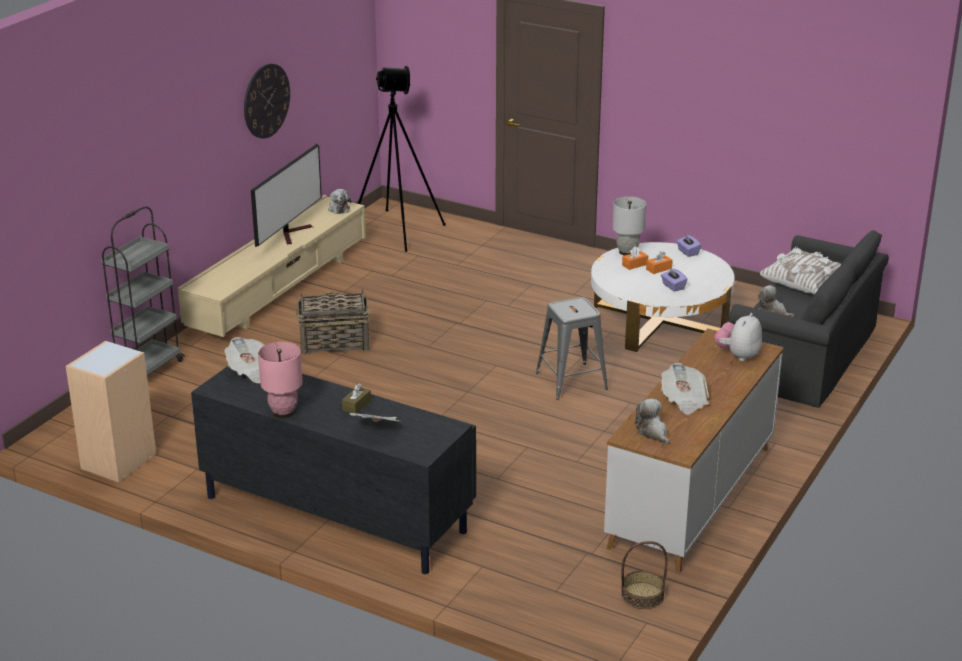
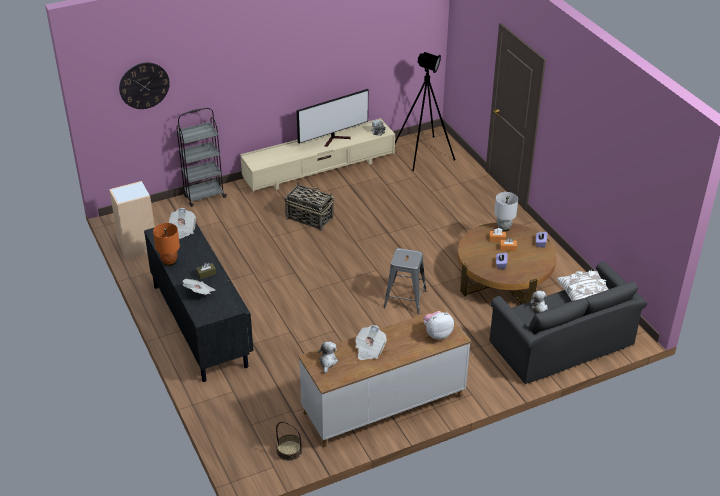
camera: 35 degrees right, 10 degrees up
wall clock [244,64,290,139] -> wall clock moved to [119,63,170,109]
pink table lamp [258,342,302,418] -> orange table lamp [153,223,180,266]
white coffee table [591,242,735,352] -> brown coffee table [458,222,556,304]

